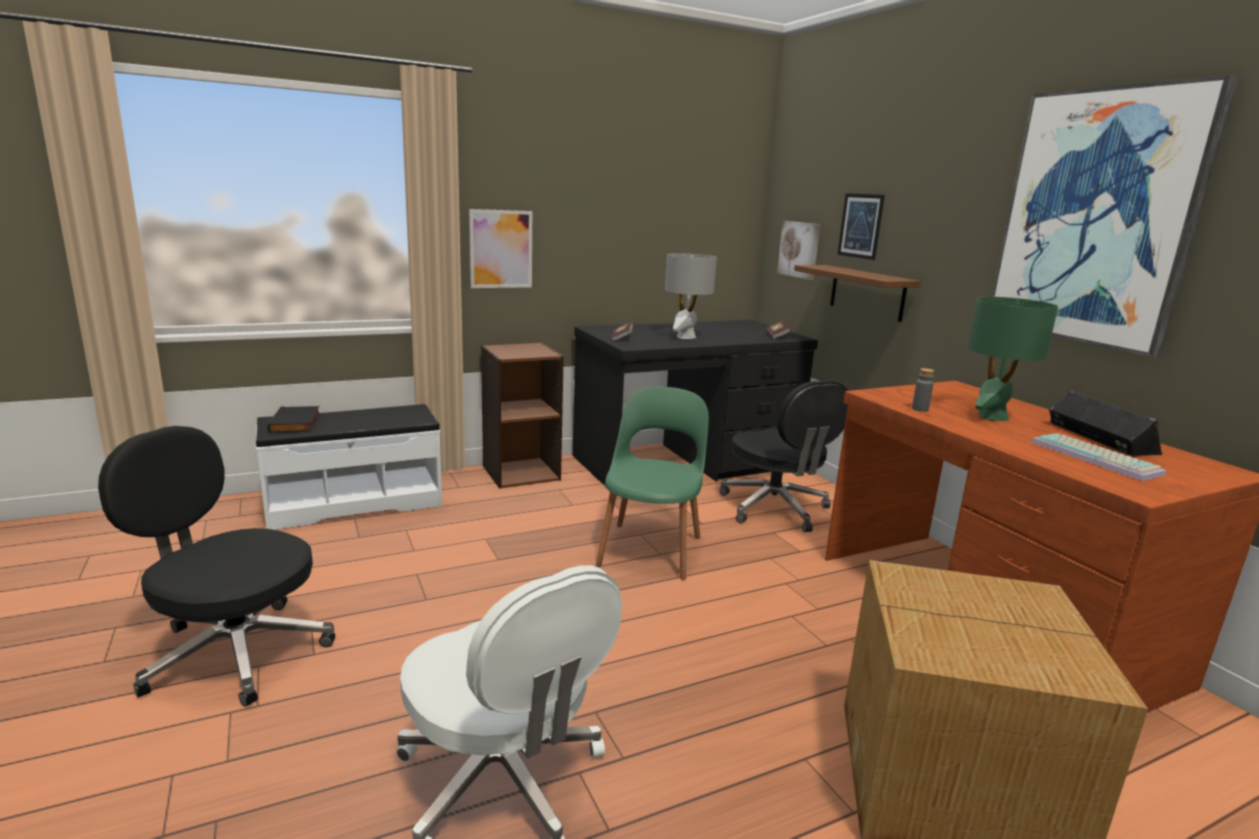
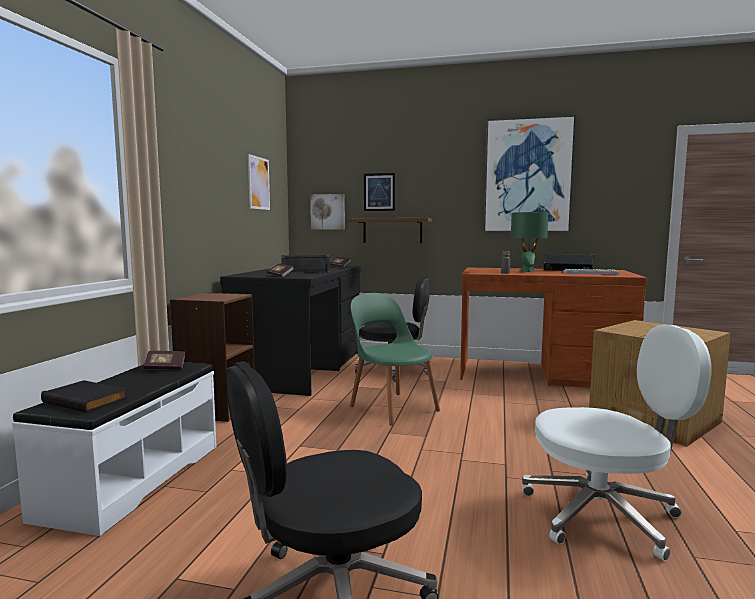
camera: 50 degrees left, 10 degrees down
picture [469,209,532,288] -> picture moved to [248,154,270,210]
grey table lamp [665,253,717,339] -> black speaker [281,255,330,273]
none -> book [143,351,185,370]

